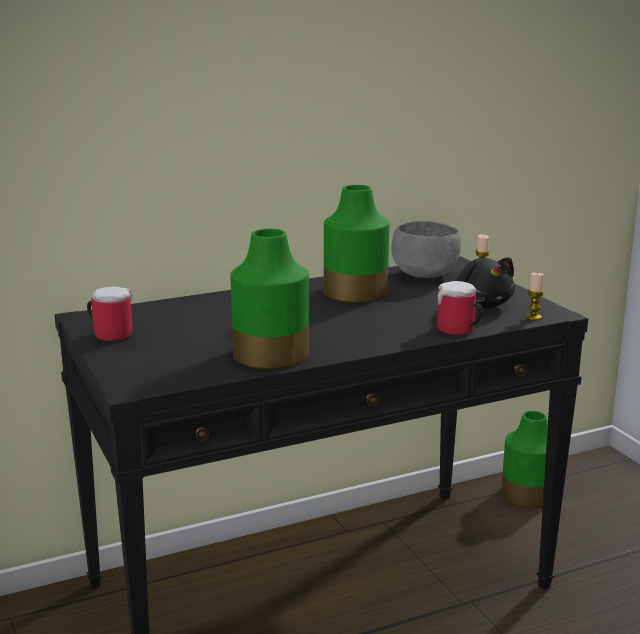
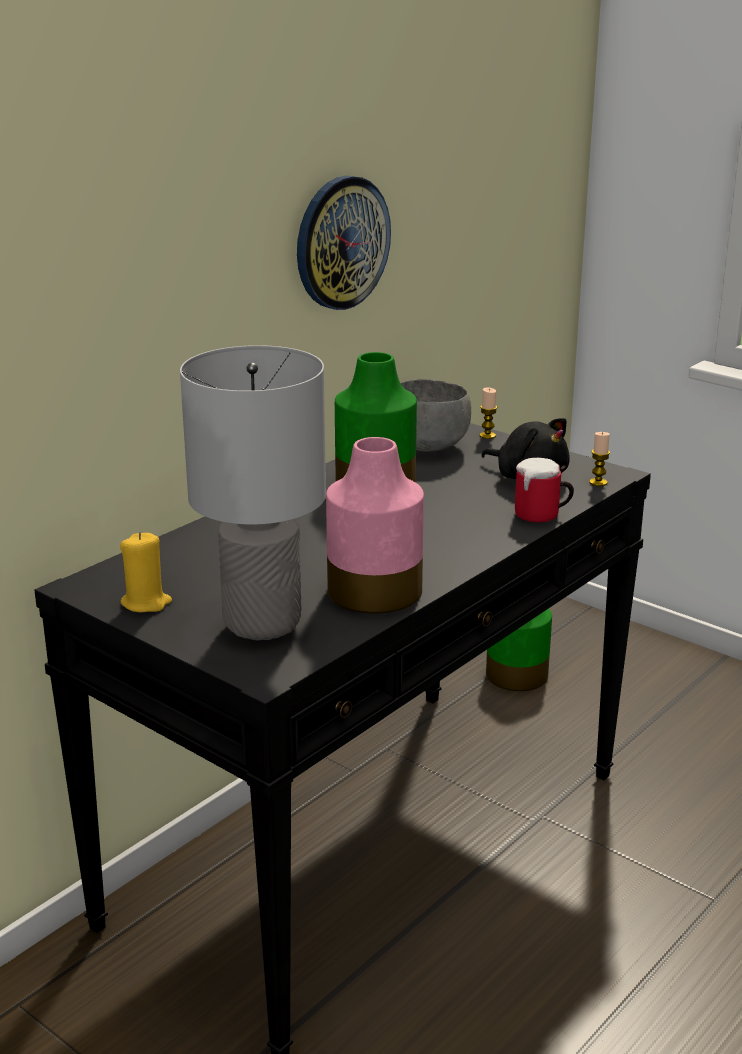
camera: 25 degrees left, 5 degrees up
mug [87,286,132,341] -> yellow candle [120,532,172,612]
green vase [230,229,309,370] -> pink vase [326,437,424,614]
none -> grey table lamp [180,345,326,640]
none -> wall clock [297,175,391,310]

